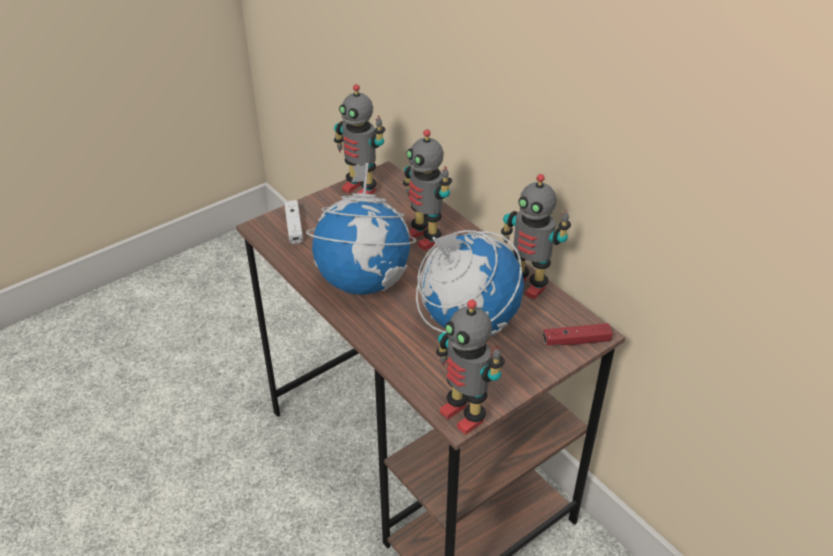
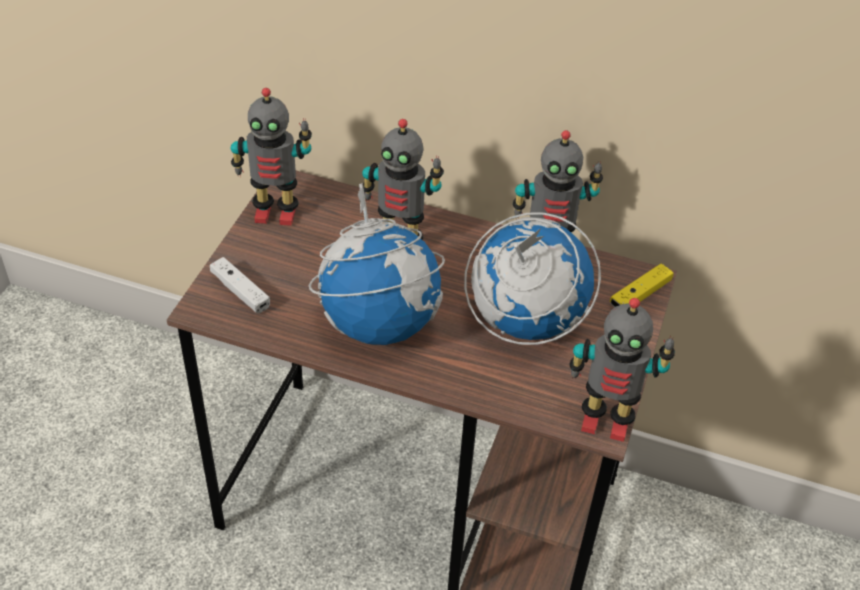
camera: 35 degrees left, 5 degrees up
red game controller [543,323,613,346] -> yellow game controller [610,264,674,307]

